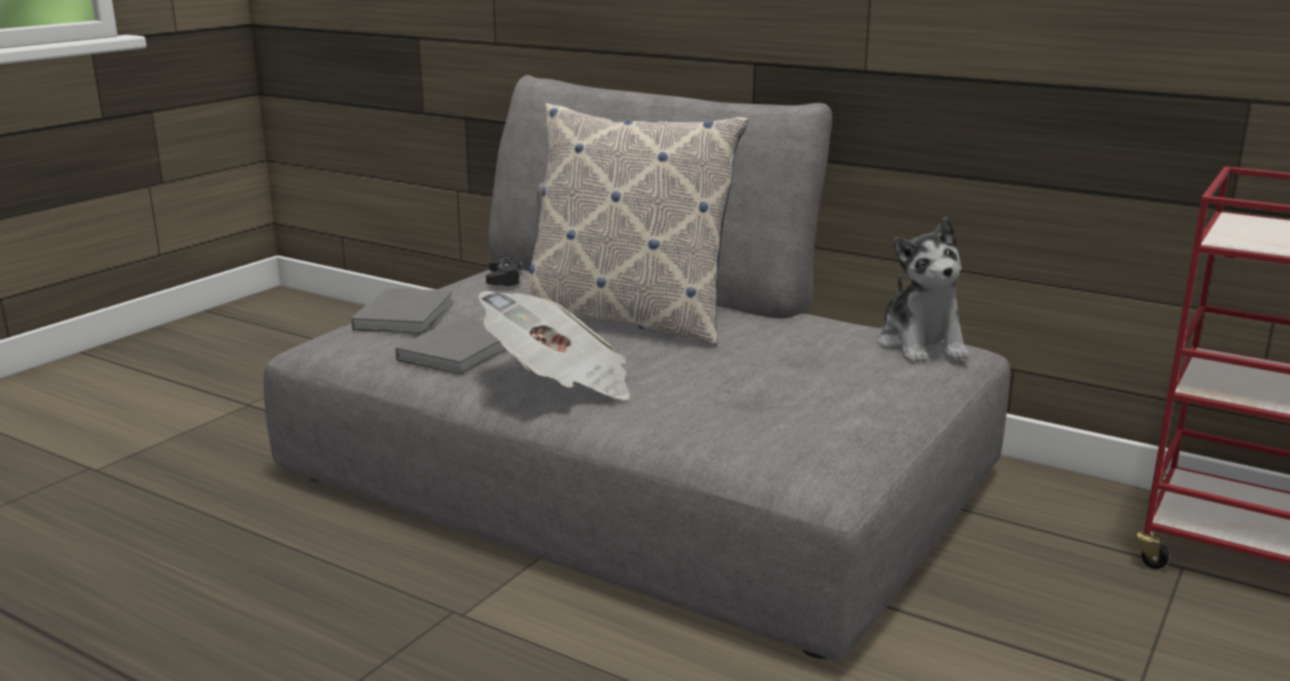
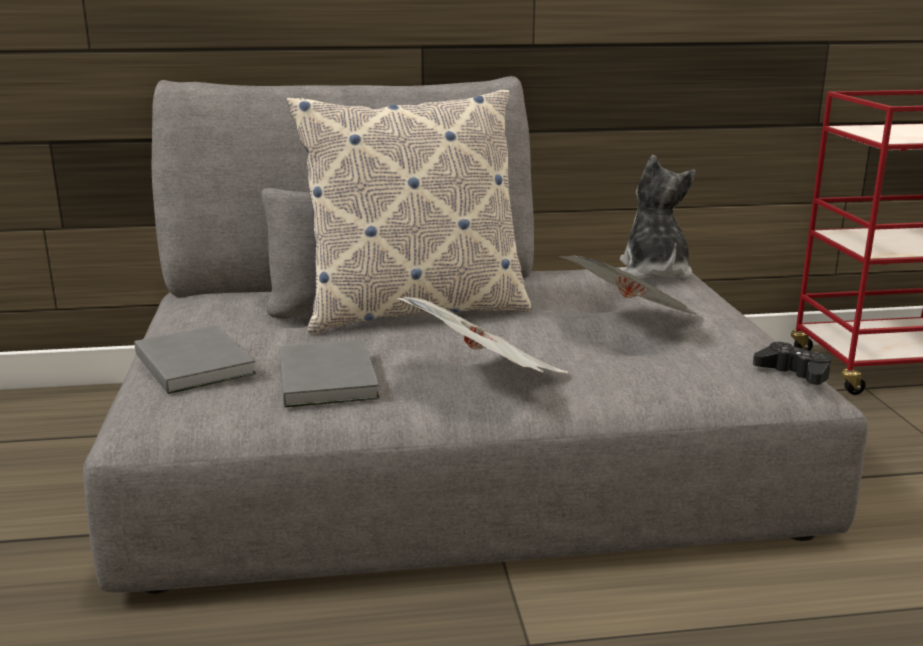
camera: 40 degrees left, 0 degrees up
black game controller [486,257,523,286] -> black game controller moved to [753,342,831,385]
plush toy [878,217,970,363] -> plush toy turned 135 degrees counterclockwise [619,155,696,280]
none -> newspaper [560,256,699,314]

